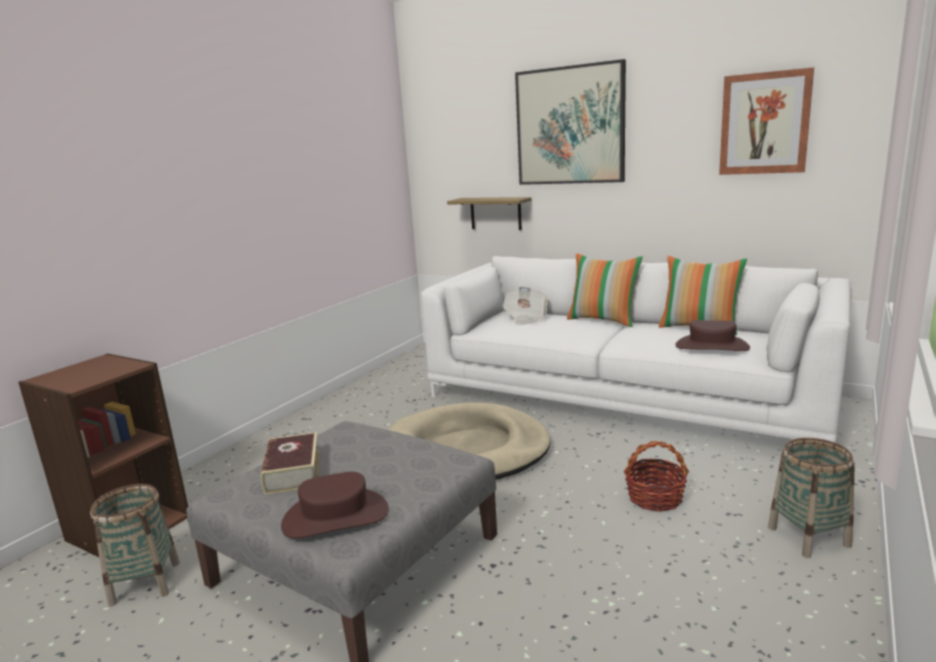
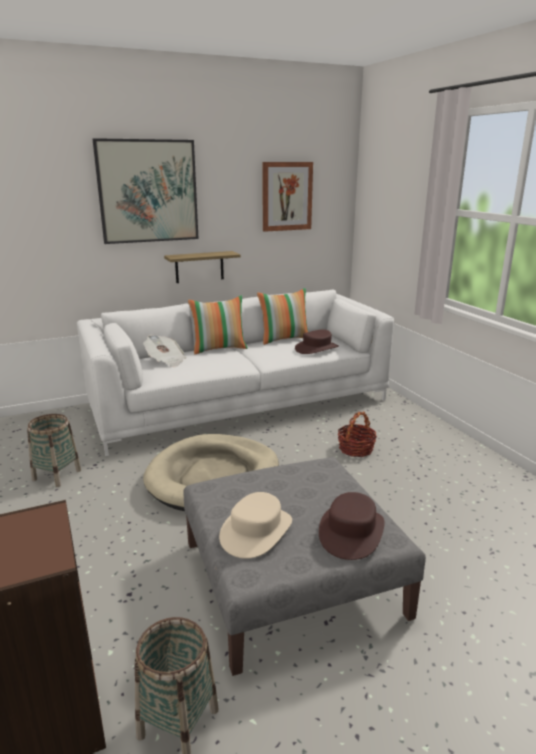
camera: 55 degrees left, 5 degrees up
book [261,432,320,495] -> beige hat [219,492,292,559]
shelf [447,197,532,230] -> shelf moved to [164,251,241,283]
basket [768,438,855,558] -> basket moved to [27,414,81,487]

